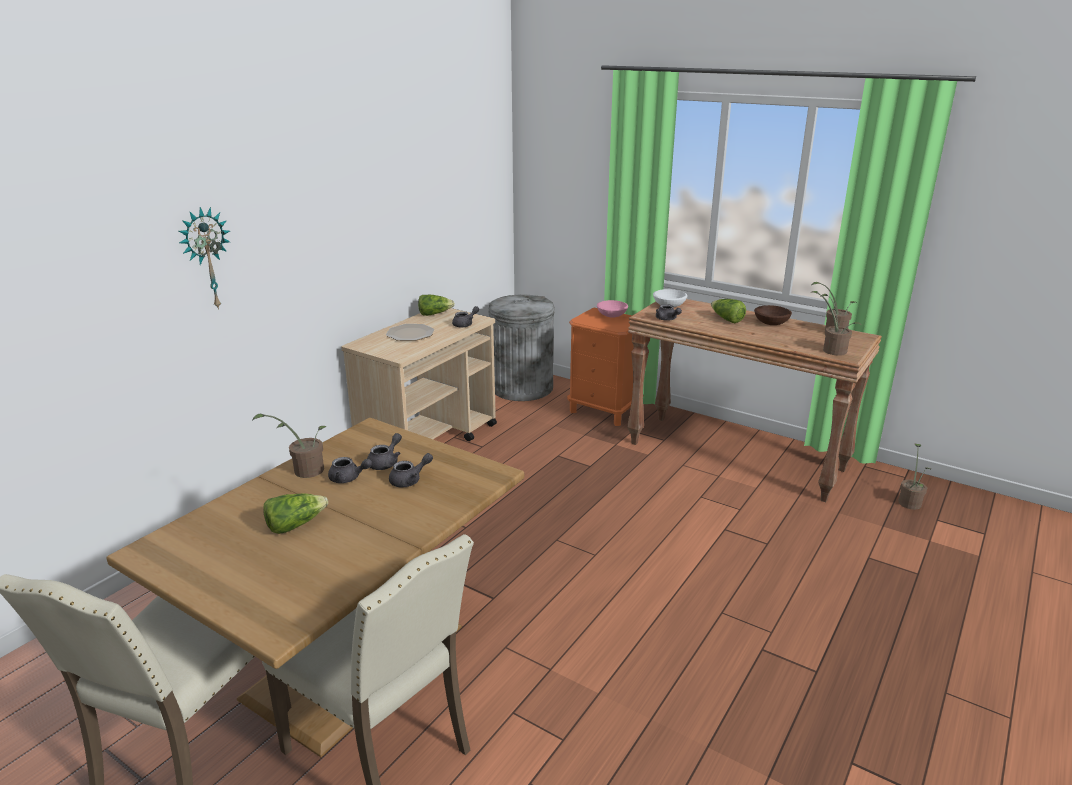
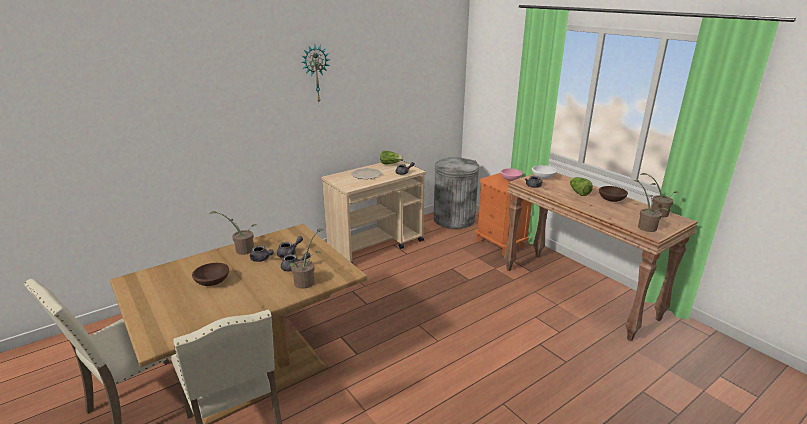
camera: 20 degrees right, 0 degrees up
wall clock [179,207,230,310] -> wall clock moved to [301,45,330,102]
lettuce [263,493,328,534] -> brown bowl [192,263,229,286]
potted plant [898,444,931,510] -> potted plant moved to [290,229,324,289]

